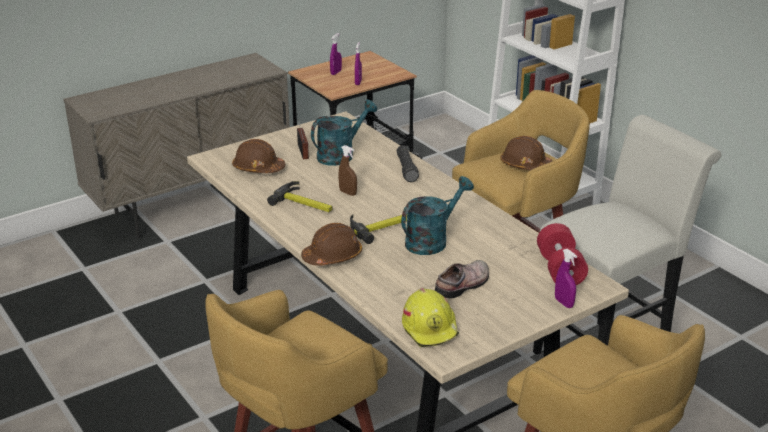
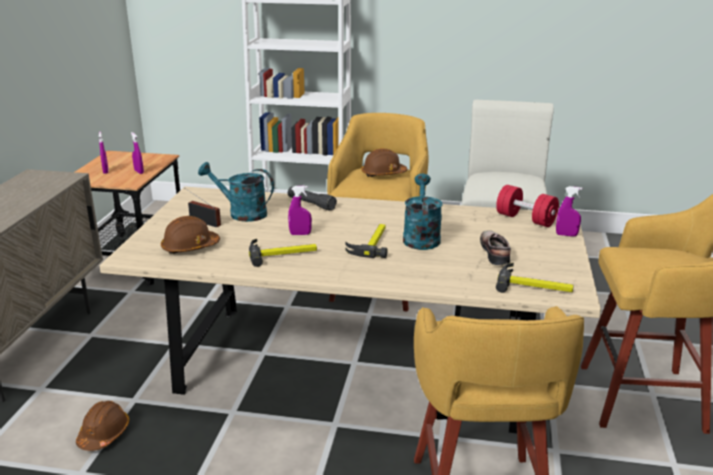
camera: 45 degrees left, 5 degrees down
brown hard hat [301,223,362,266] -> brown hard hat moved to [76,401,129,451]
turquoise watering can [311,99,377,166] -> turquoise watering can turned 75 degrees counterclockwise [198,162,274,222]
brown spray bottle [339,145,357,196] -> purple spray bottle [288,185,312,235]
yellow hard hat [402,288,459,347] -> hammer [496,263,574,293]

